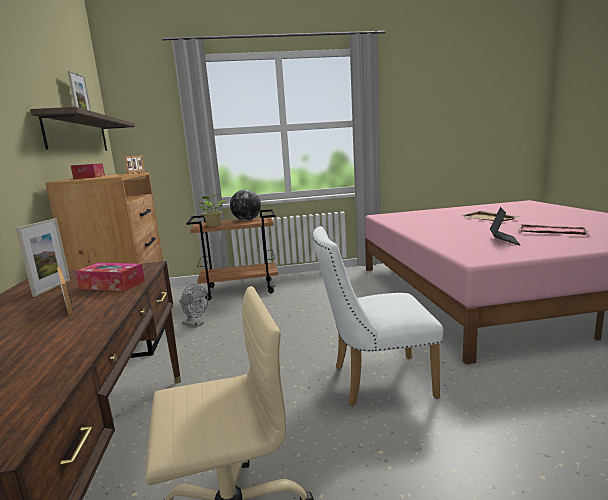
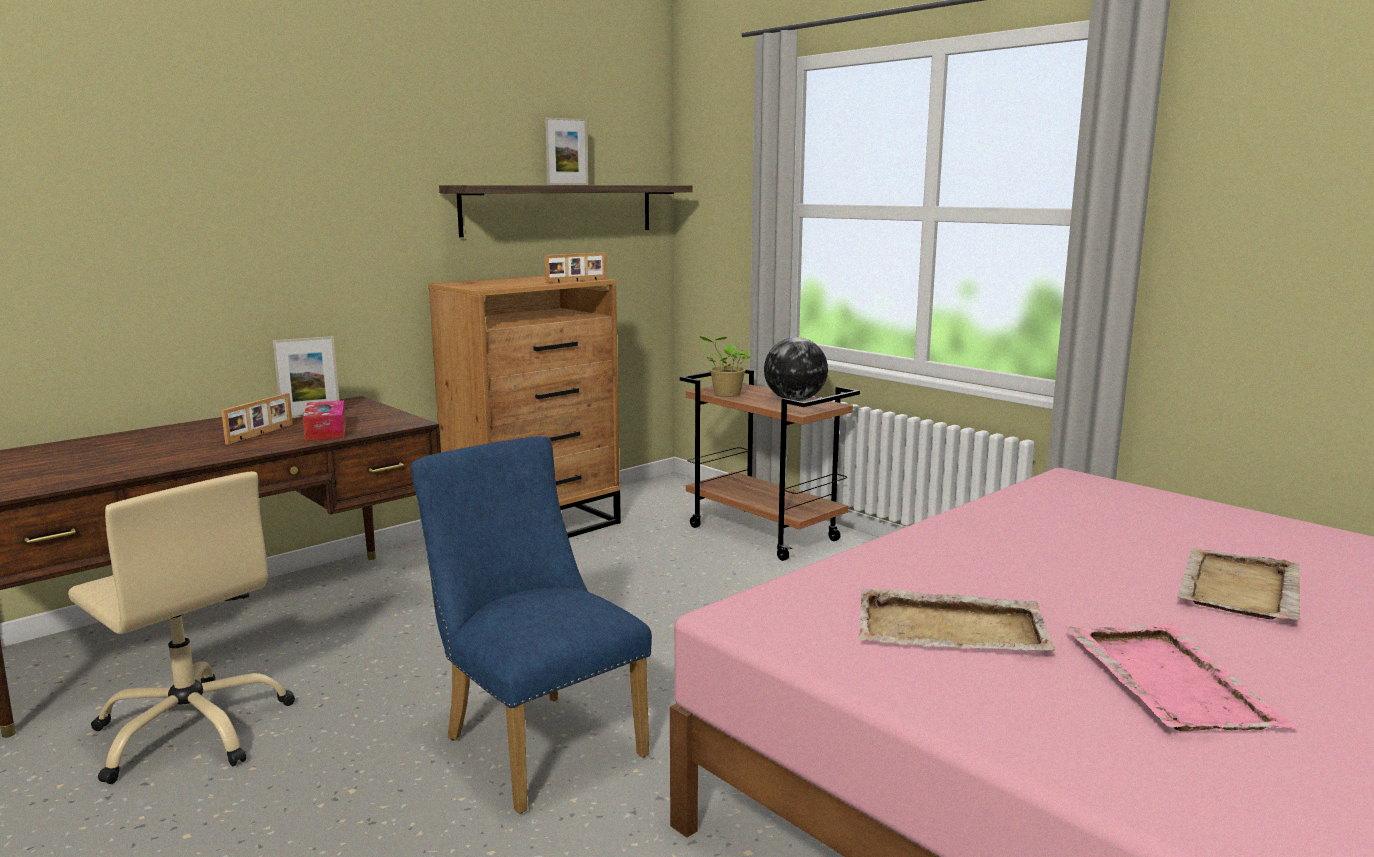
camera: 55 degrees right, 0 degrees up
tissue box [71,163,105,179] -> none
grey fan [179,284,208,328] -> none
white chair [312,226,443,406] -> blue chair [411,436,652,814]
laptop [490,207,520,245] -> beige tray [859,589,1056,651]

